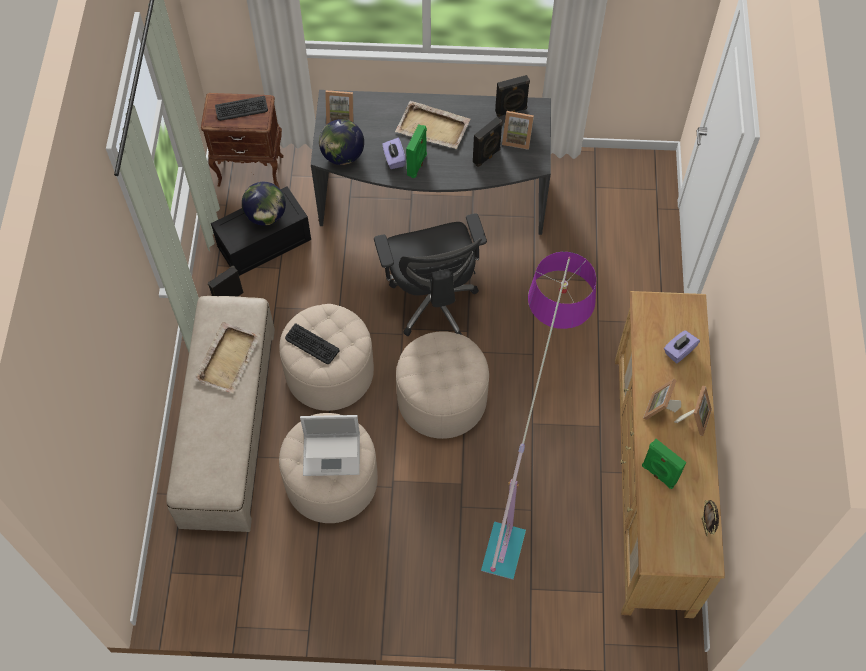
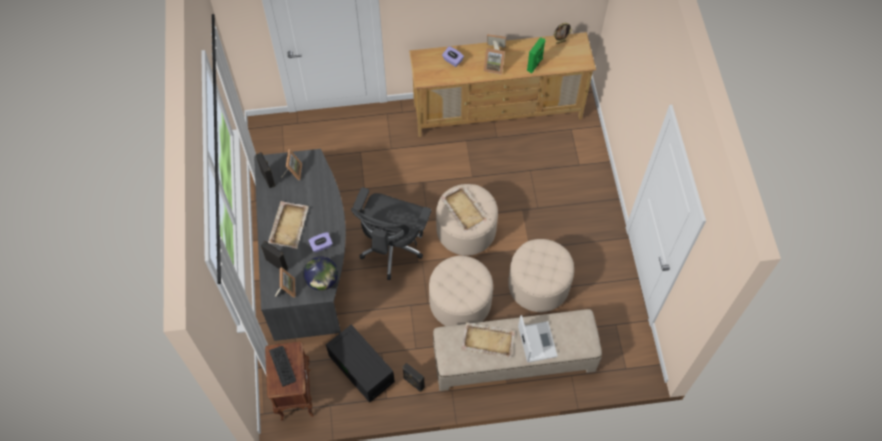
camera: 100 degrees left, 0 degrees up
globe [242,182,286,226] -> none
keyboard [285,323,340,364] -> none
laptop [300,415,360,476] -> laptop moved to [518,315,558,362]
office chair [374,213,487,336] -> office chair turned 135 degrees clockwise [351,187,432,280]
green speaker [406,124,427,178] -> none
black speaker [473,117,503,167] -> black speaker moved to [261,241,288,270]
floor lamp [481,252,596,580] -> none
none -> beige tray [440,185,489,232]

